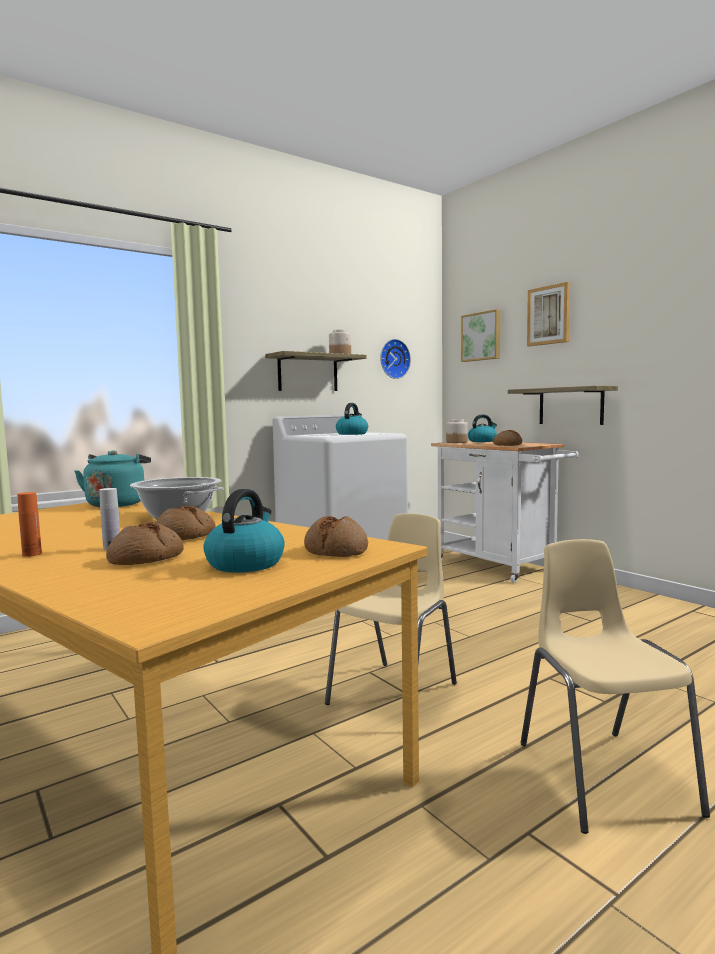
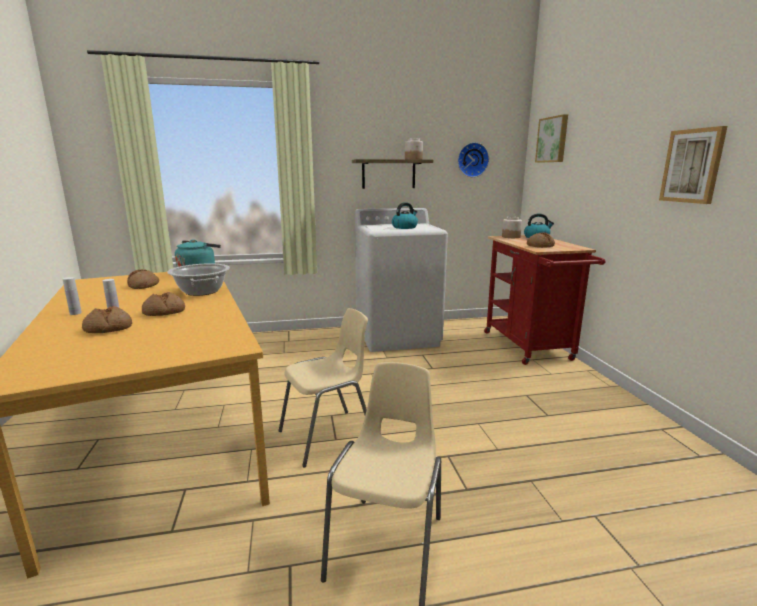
camera: 25 degrees right, 10 degrees up
orange bottle [17,492,42,557] -> white bottle [63,277,82,315]
kettle [204,489,285,573] -> none
bread [304,516,368,557] -> bread moved to [127,269,159,289]
white cart [431,441,579,583] -> red cart [484,235,606,365]
shelf [508,386,618,425] -> none
picture [527,282,570,346] -> picture moved to [659,126,728,204]

